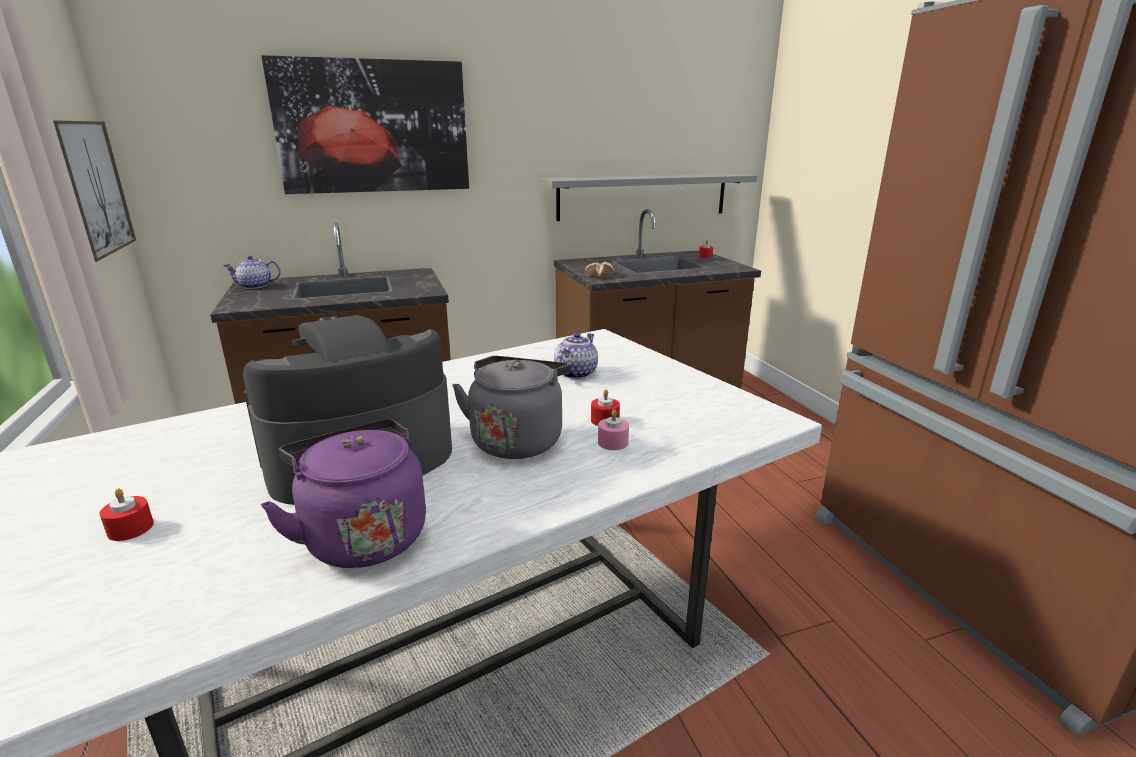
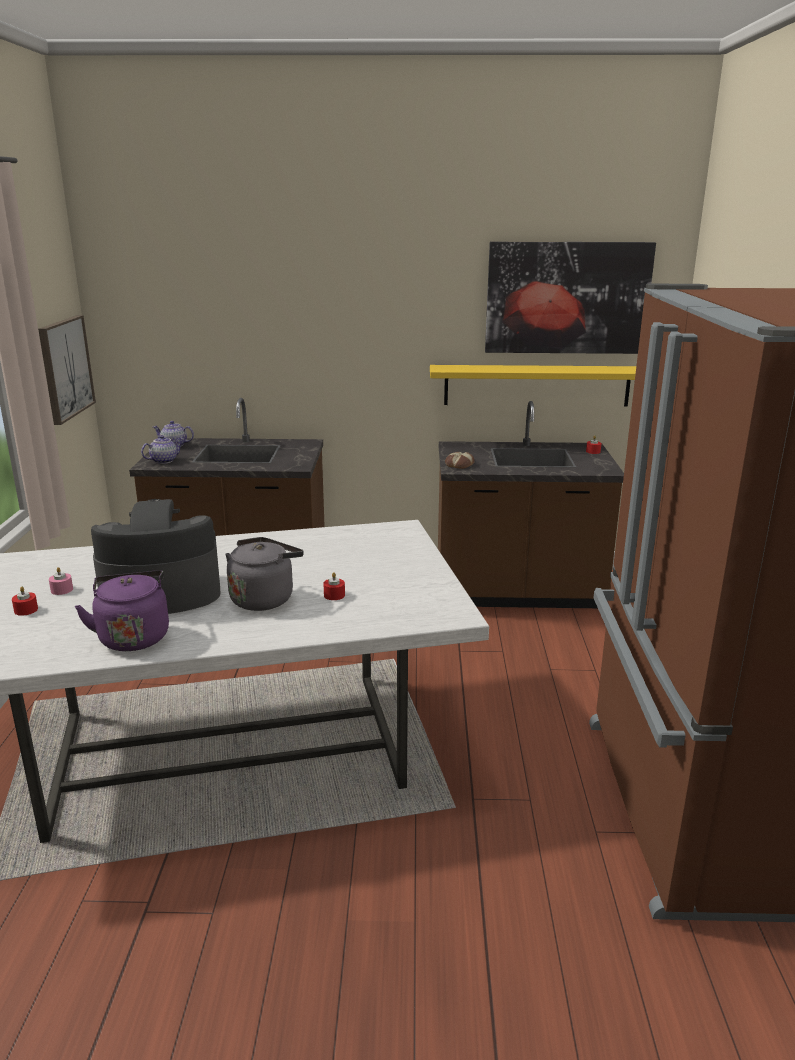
camera: 20 degrees right, 0 degrees up
picture [261,55,469,194] -> picture moved to [485,242,656,354]
grey shelf [541,173,758,221] -> yellow shelf [430,365,636,407]
teapot [554,332,598,379] -> teapot moved to [141,435,183,464]
pink candle [598,409,629,450] -> pink candle moved to [49,567,73,595]

